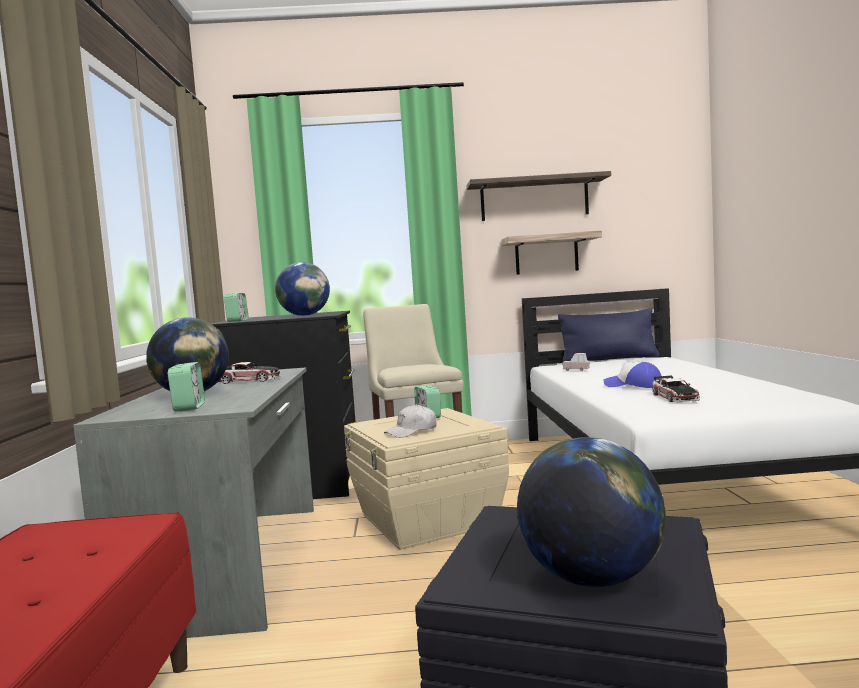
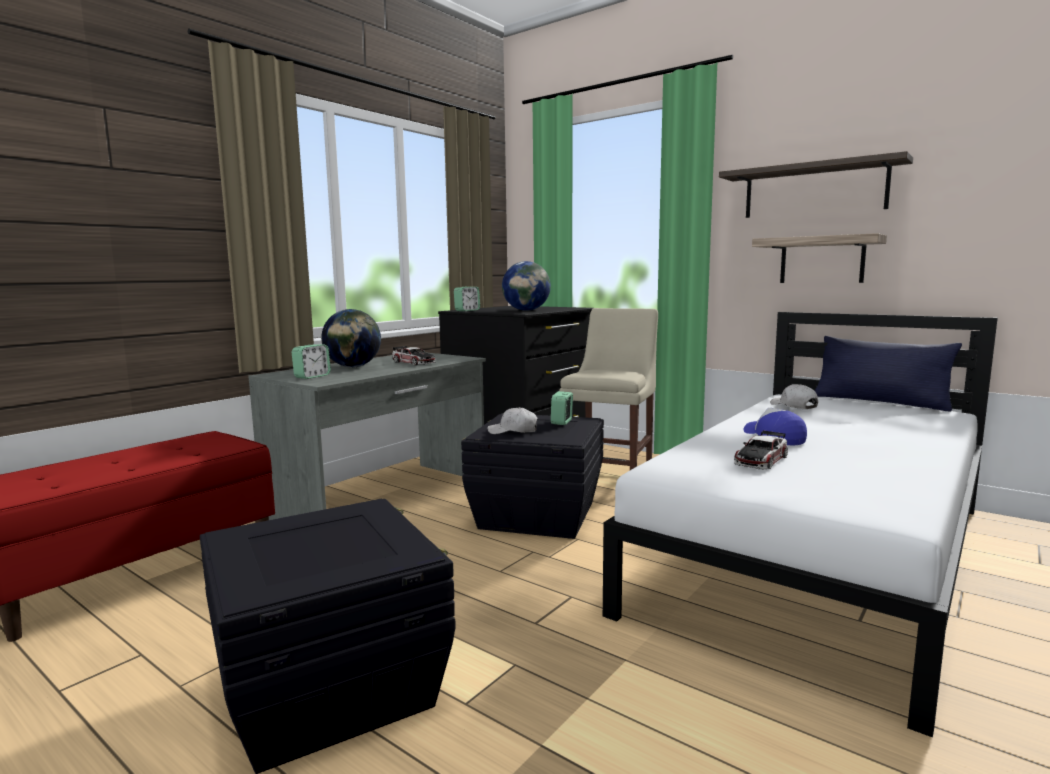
camera: 40 degrees right, 5 degrees up
beige storage box [344,408,509,550] -> black storage box [461,413,604,539]
globe [517,437,666,587] -> none
pink toy car [562,353,590,371] -> white cap [770,384,818,409]

